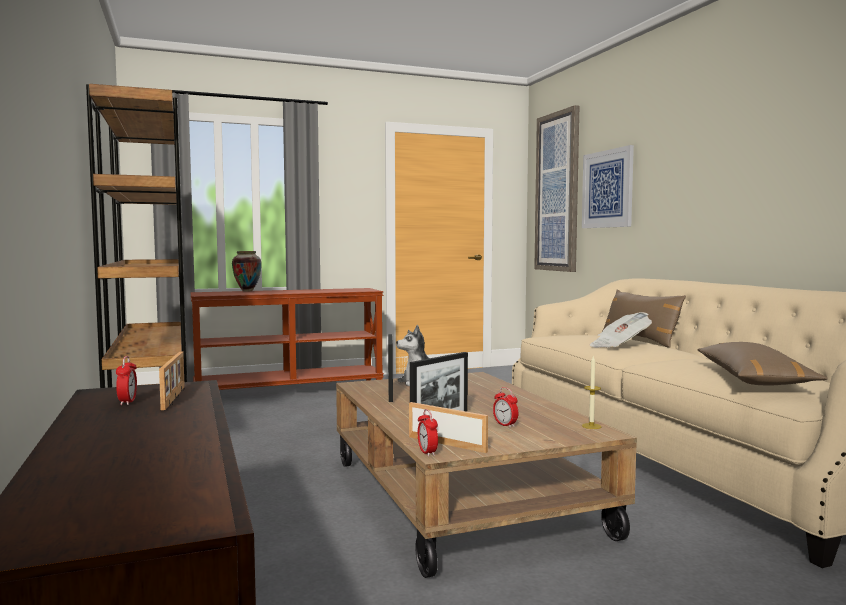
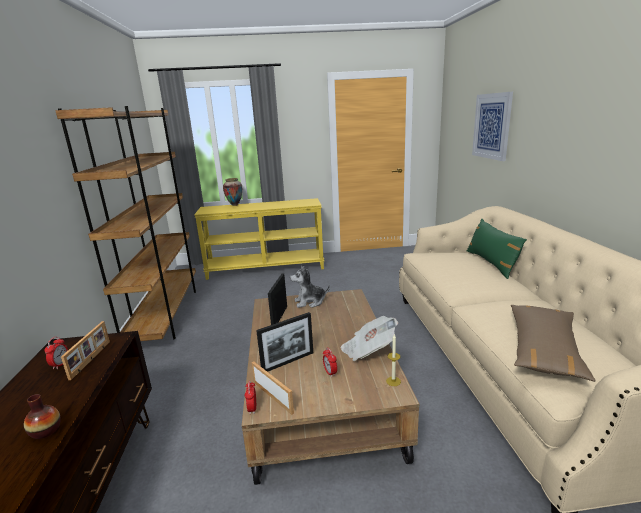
camera: 15 degrees right, 15 degrees up
brown console table [190,288,384,390] -> yellow console table [194,198,324,280]
picture [534,105,579,272] -> none
newspaper [589,312,652,348] -> newspaper moved to [340,316,398,361]
brown pillow [601,289,686,348] -> green pillow [467,219,527,279]
none -> vase [24,394,61,439]

